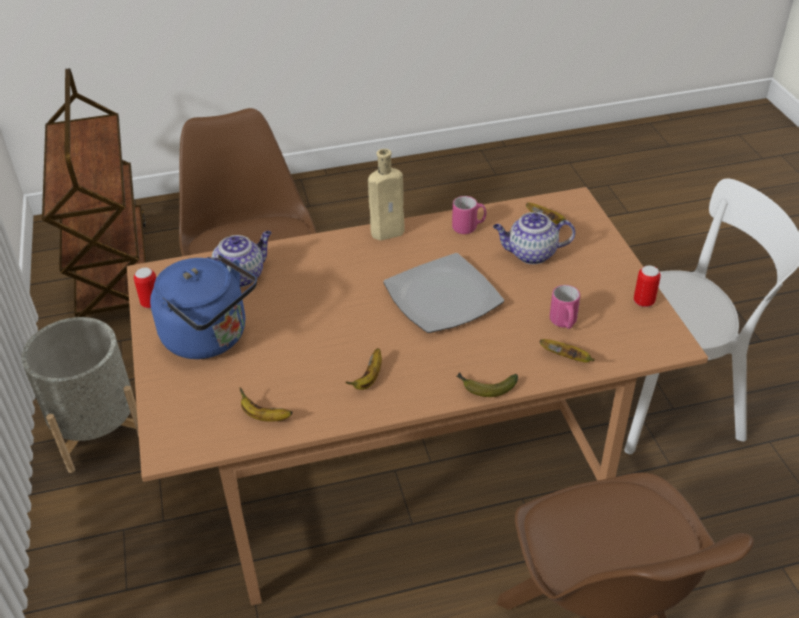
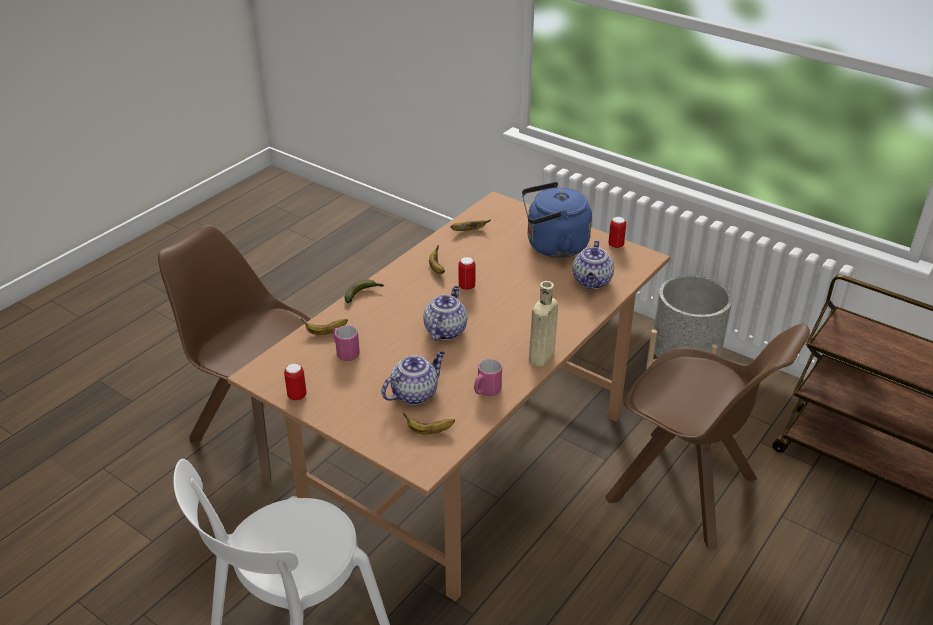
camera: 140 degrees right, 5 degrees down
plate [383,253,504,333] -> teapot [423,286,467,341]
none -> can [459,257,475,290]

